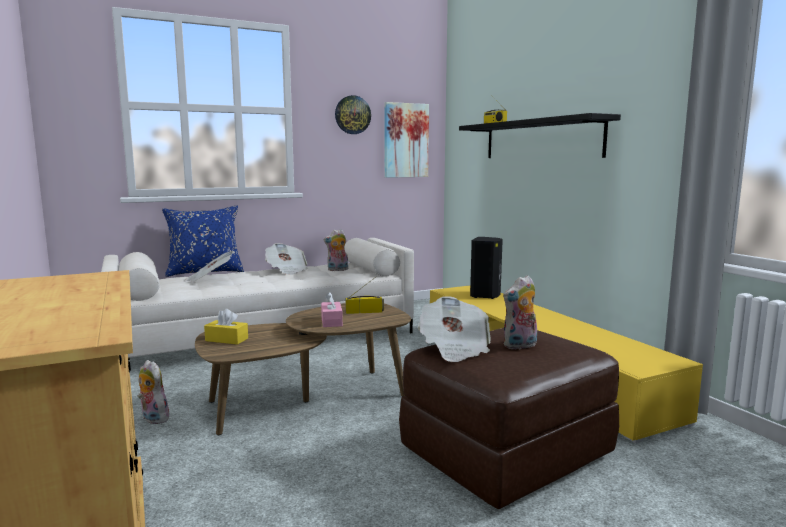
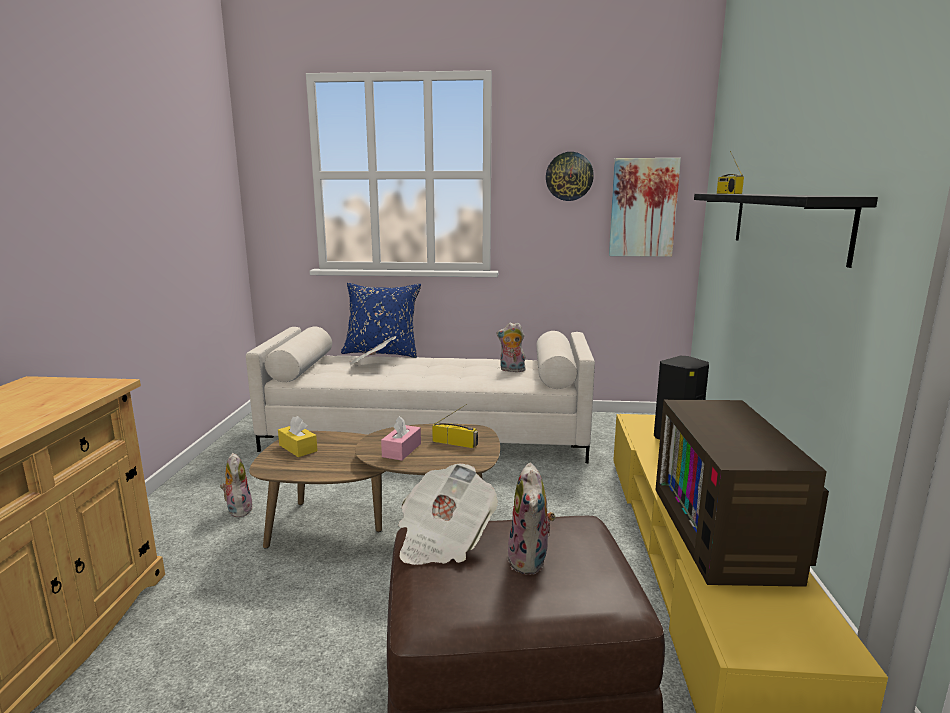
camera: 30 degrees right, 5 degrees up
newspaper [265,243,308,275] -> none
plush toy [503,275,537,350] -> plush toy turned 90 degrees counterclockwise [507,463,556,575]
none -> television [655,400,829,587]

